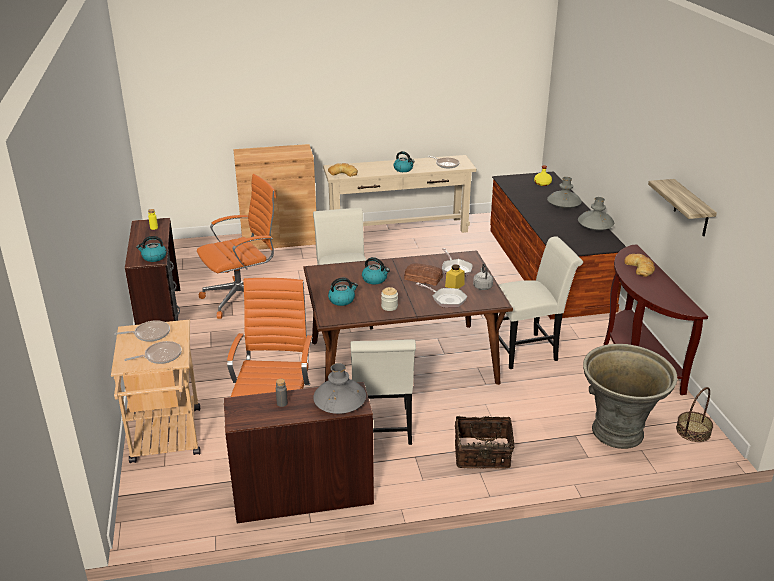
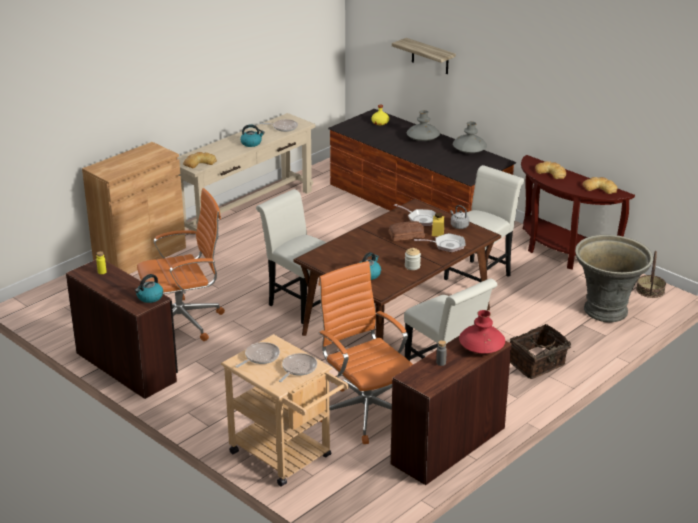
camera: 35 degrees left, 0 degrees up
orange office chair [197,174,276,319] -> orange office chair turned 45 degrees clockwise [137,188,225,341]
grey vase [313,363,366,414] -> red vase [459,310,505,354]
kettle [362,257,390,285] -> none
shelf [648,179,717,236] -> shelf moved to [392,38,456,74]
none -> bread [582,177,618,194]

